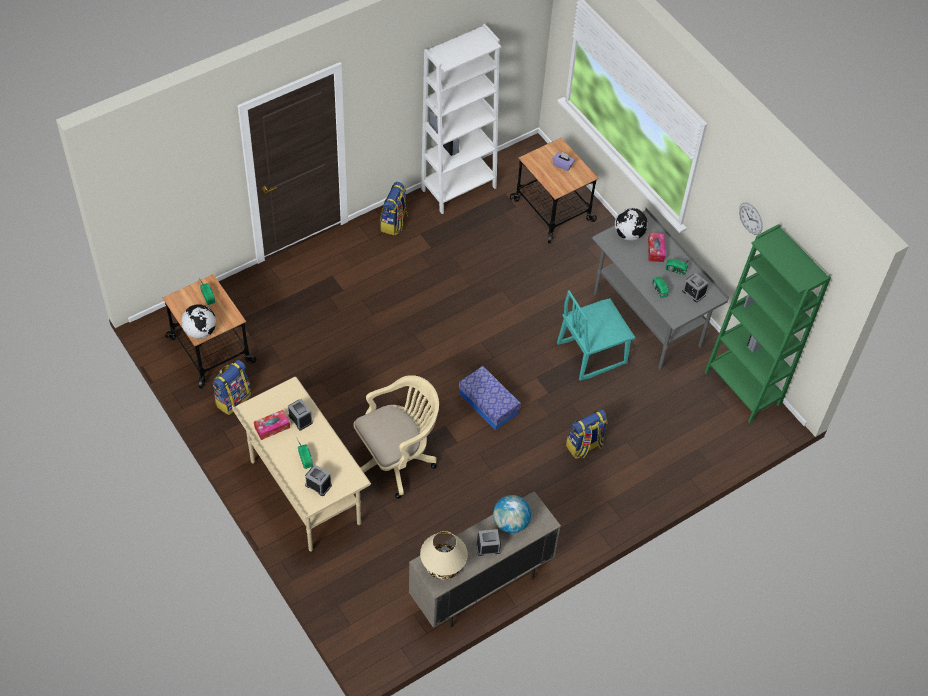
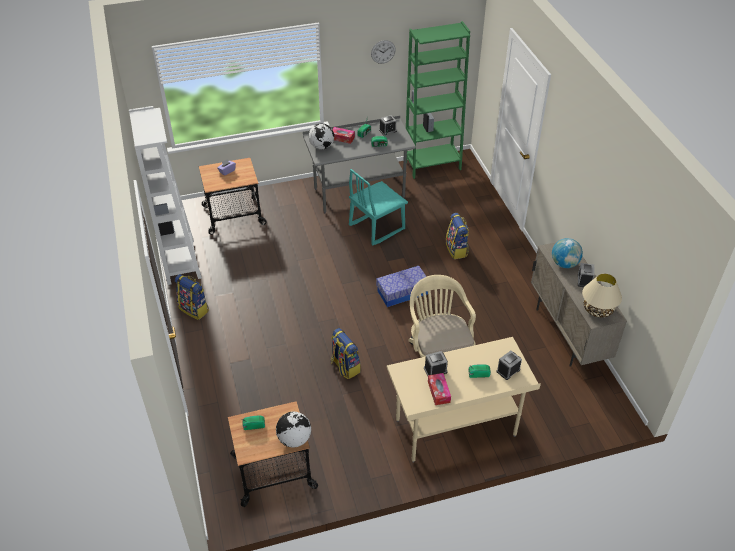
camera: 70 degrees left, 10 degrees down
backpack [213,360,251,415] -> backpack moved to [331,328,361,379]
turquoise chair [557,290,636,381] -> turquoise chair turned 60 degrees clockwise [349,169,408,245]

